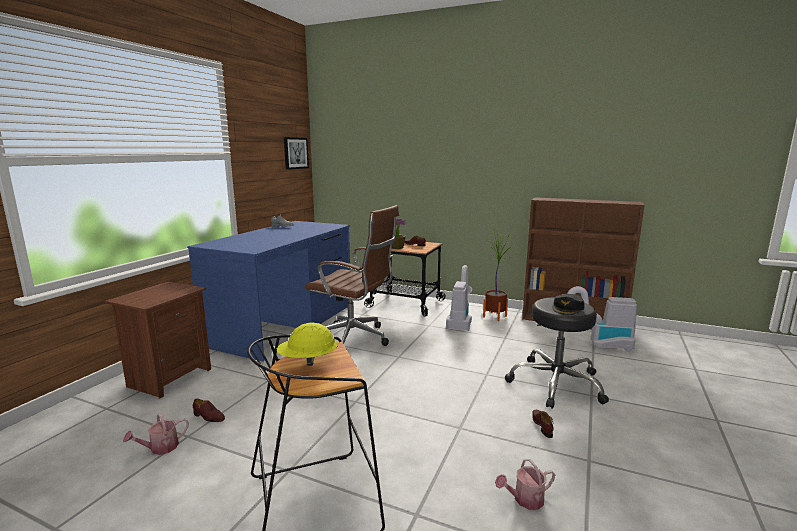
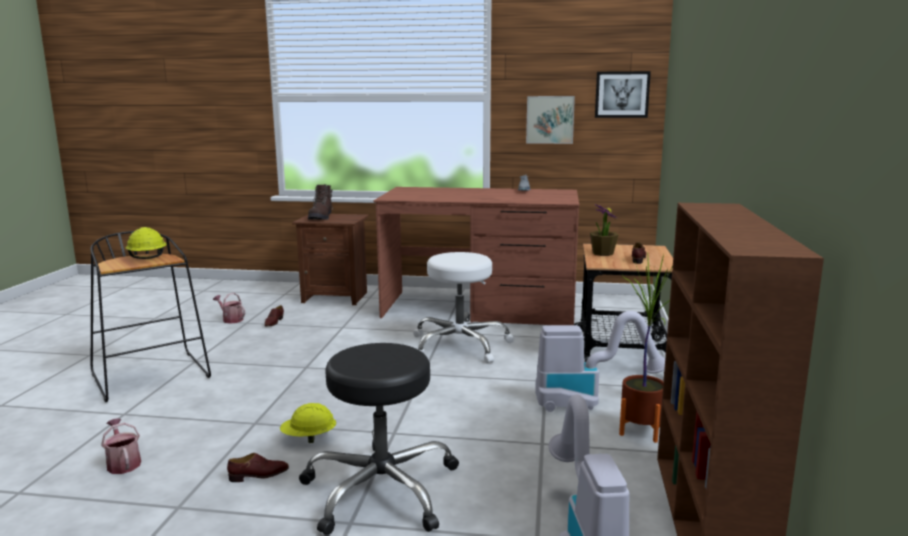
camera: 75 degrees right, 0 degrees up
blue desk [187,221,350,361] -> brown desk [373,187,579,325]
brown office chair [305,205,399,346] -> white stool [413,252,514,364]
black cap [552,294,585,315] -> none
none -> yellow hard hat [280,403,336,443]
none -> brown boot [308,184,333,220]
none -> picture [526,96,575,144]

